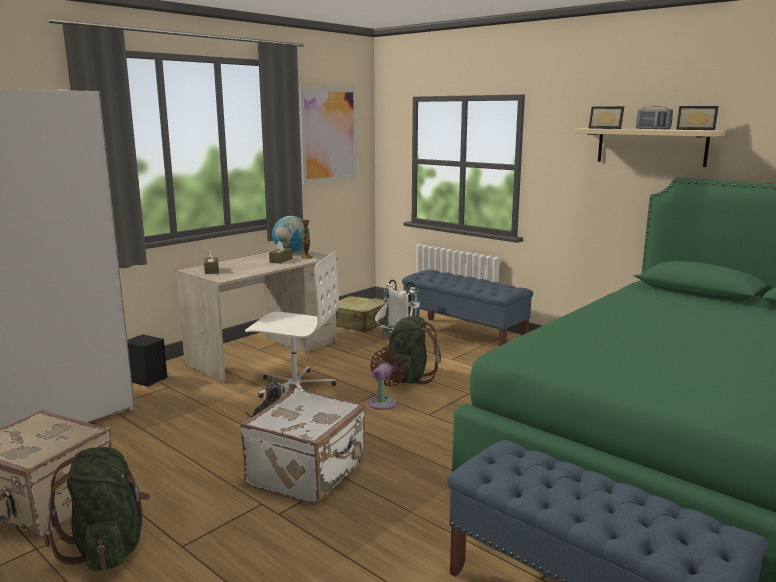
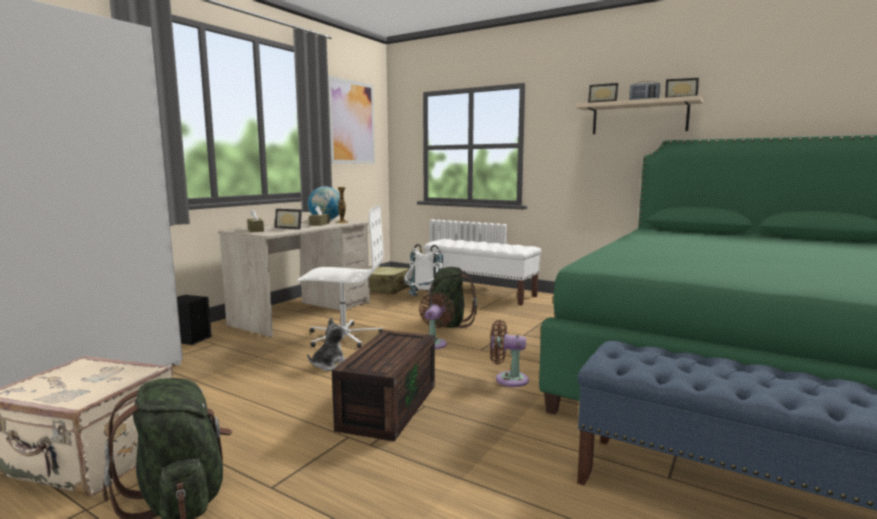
camera: 10 degrees left, 5 degrees down
white suitcase [240,388,366,505] -> brown storage box [332,330,435,441]
blue bench [402,270,533,347] -> white bench [424,239,541,305]
none -> picture frame [275,209,302,229]
none -> brown fan [490,320,529,387]

